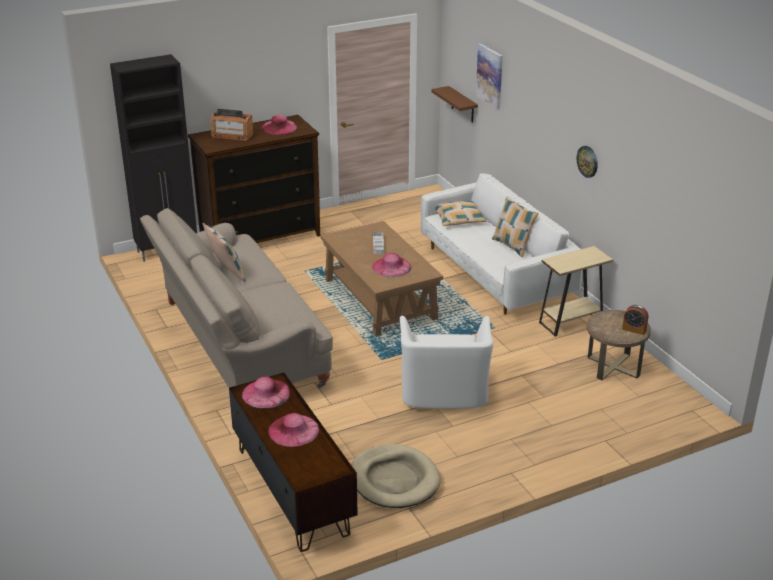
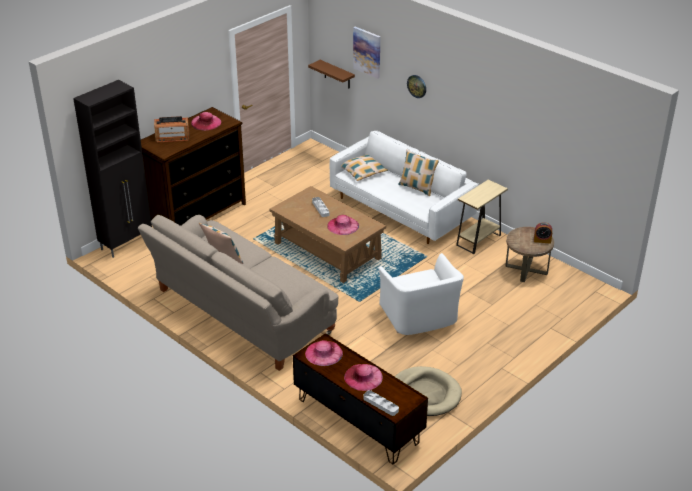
camera: 20 degrees left, 5 degrees up
wall clock [577,146,598,178] -> wall clock moved to [407,75,426,98]
none -> grey tray [364,390,399,416]

